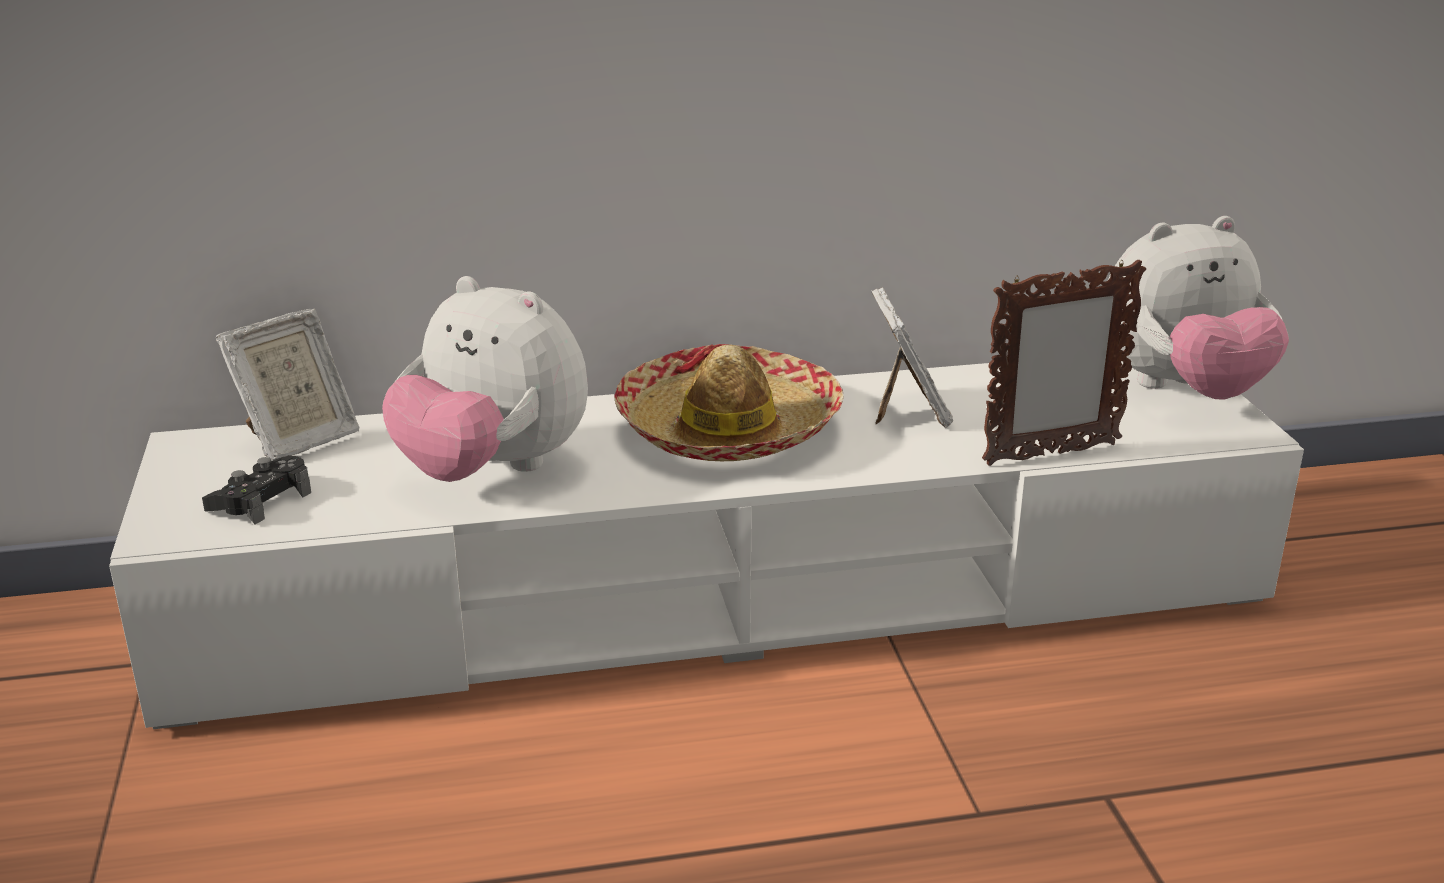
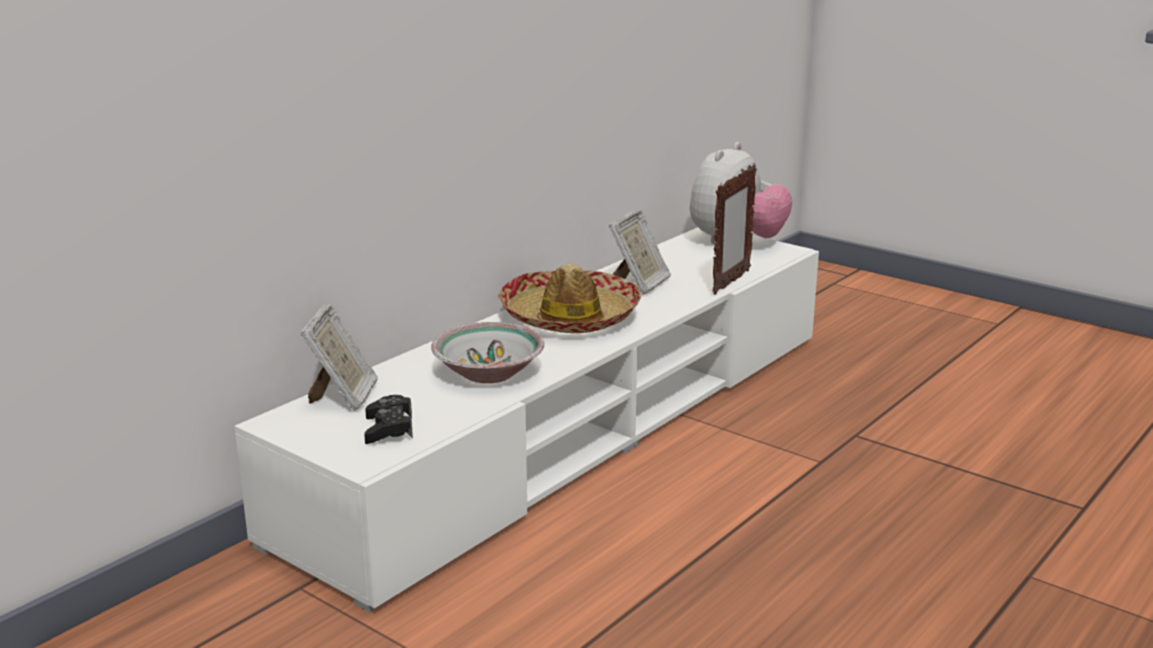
camera: 40 degrees left, 5 degrees down
plush toy [382,276,588,482] -> bowl [431,322,544,383]
picture frame [871,287,953,428] -> picture frame turned 75 degrees clockwise [609,209,671,294]

